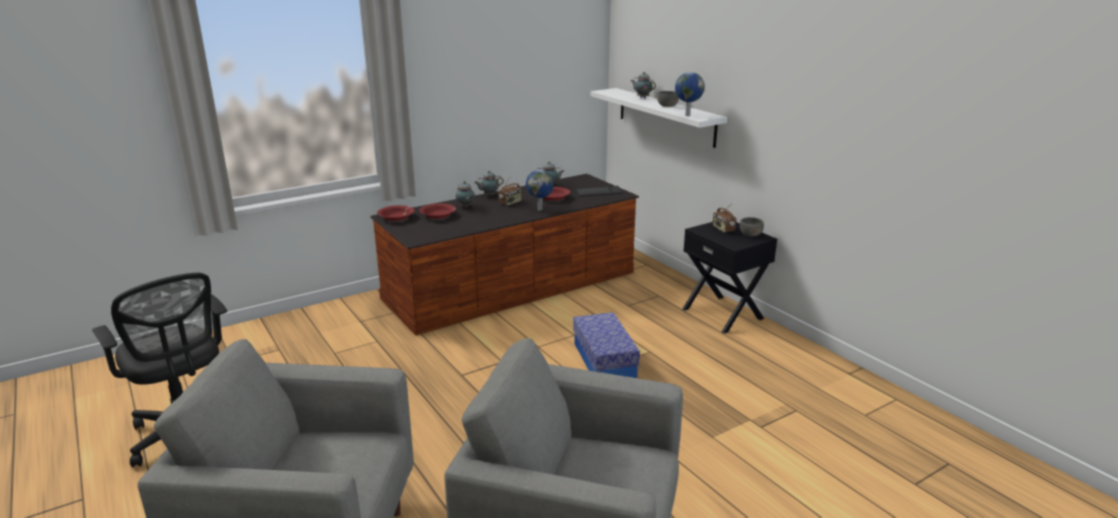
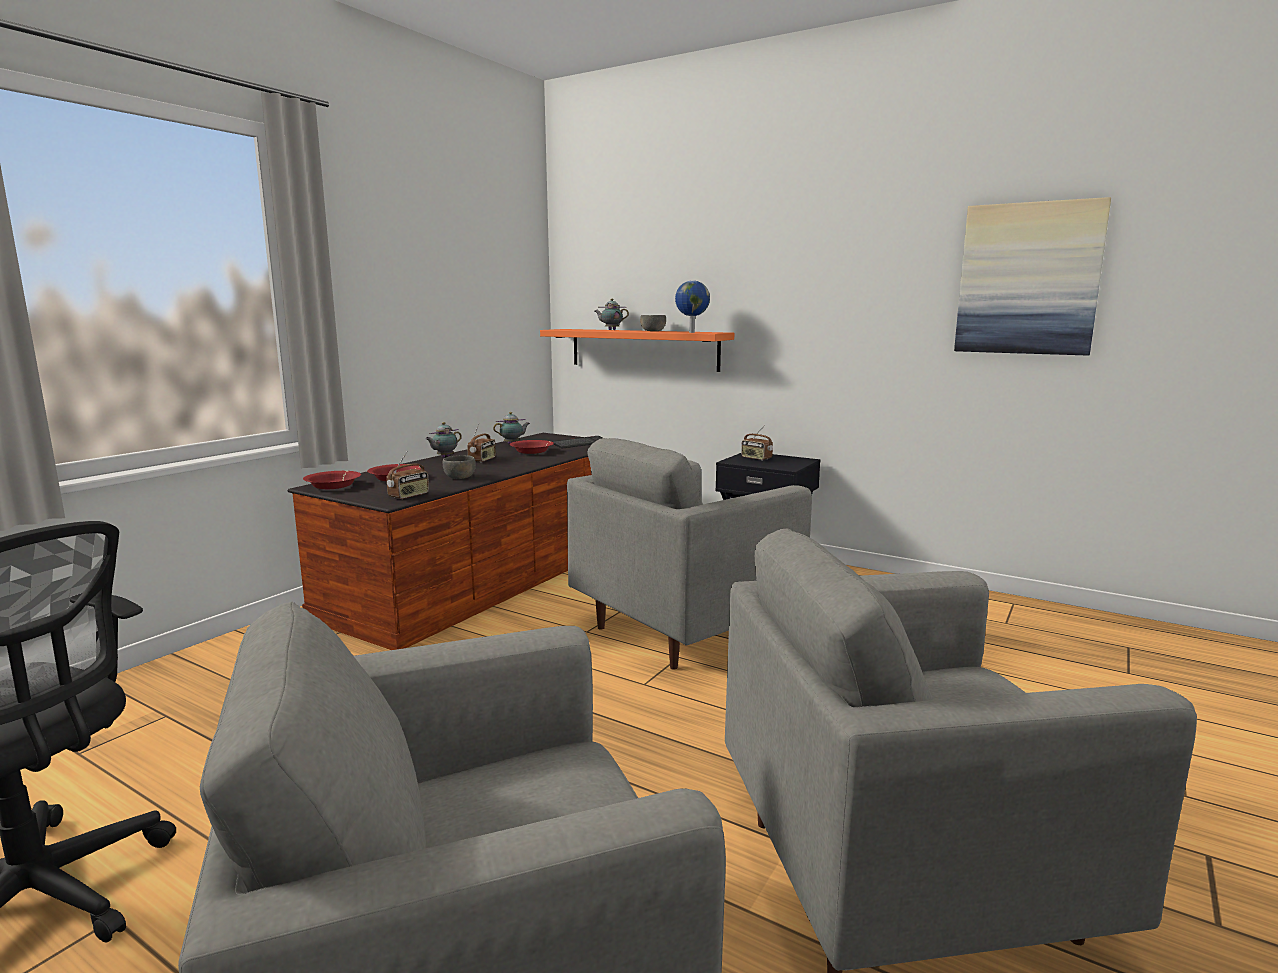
camera: 25 degrees left, 10 degrees down
teapot [456,181,475,208] -> none
globe [526,170,554,211] -> none
storage box [573,312,640,378] -> grey armchair [567,438,812,670]
white shelf [591,88,727,148] -> orange shelf [540,329,734,372]
grey bowl [740,217,764,237] -> grey bowl moved to [443,455,476,479]
none -> radio [387,451,429,499]
none -> picture [954,197,1111,355]

